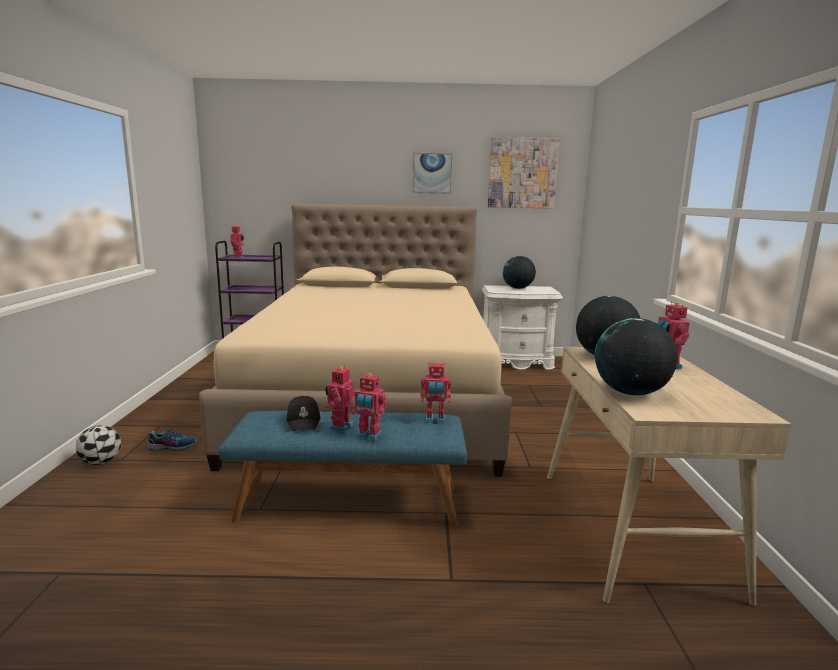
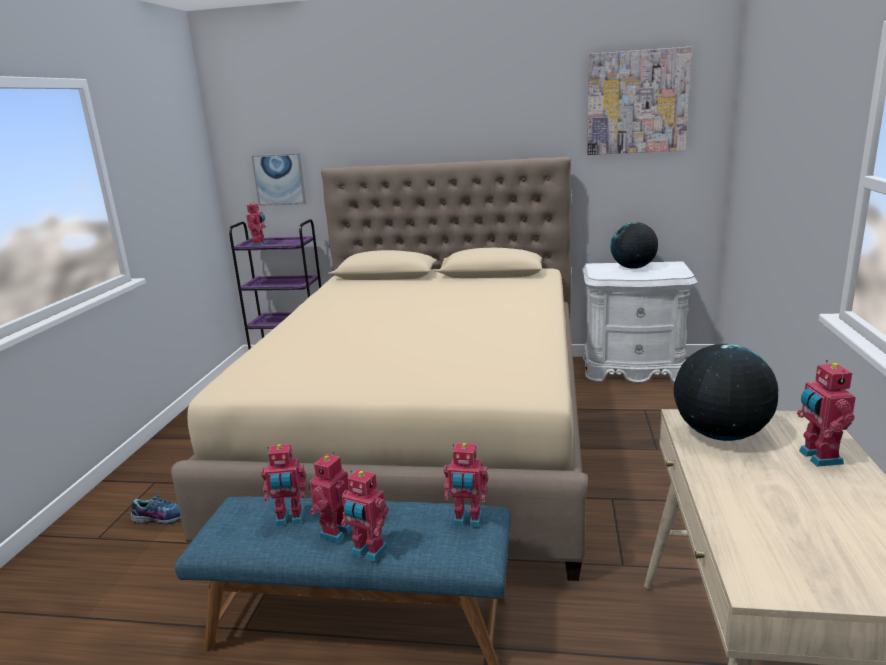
camera: 10 degrees right, 5 degrees up
football [76,425,121,465] -> none
black cap [286,396,321,432] -> toy robot [261,444,306,527]
picture [413,153,452,194] -> picture moved to [252,153,306,206]
globe [595,318,678,395] -> none

